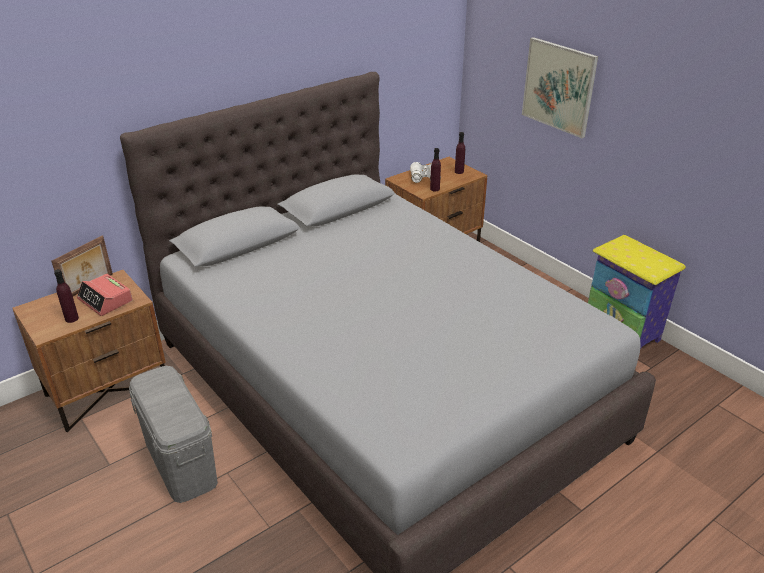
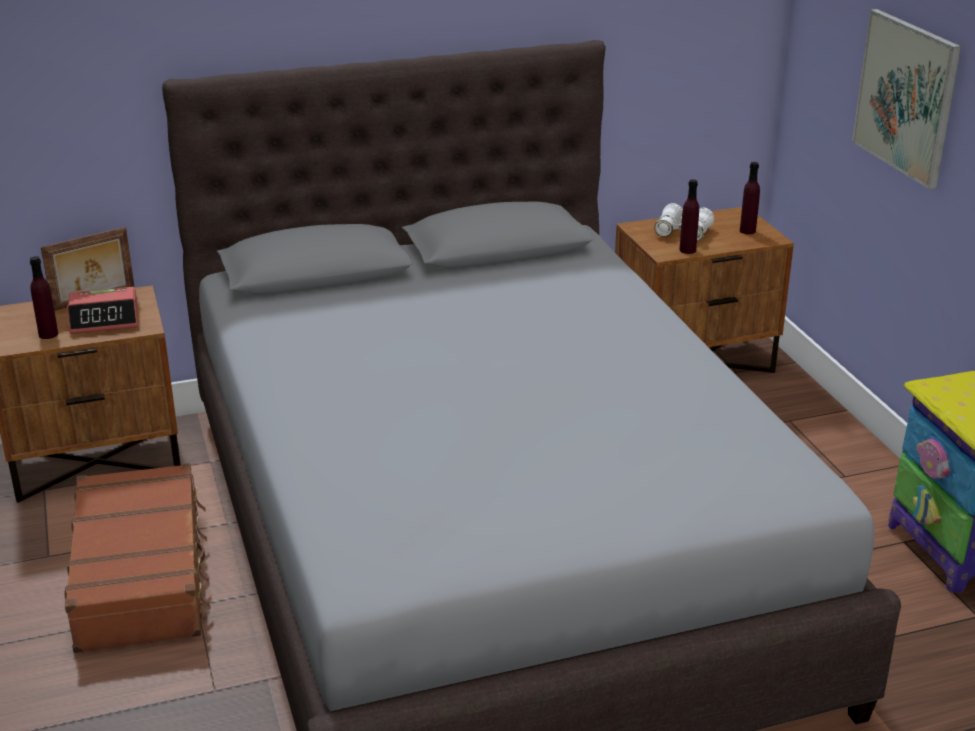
camera: 20 degrees right, 5 degrees down
alarm clock [77,274,133,316] -> alarm clock turned 75 degrees counterclockwise [67,287,138,334]
grey storage box [129,366,218,503] -> brown suitcase [64,463,211,653]

